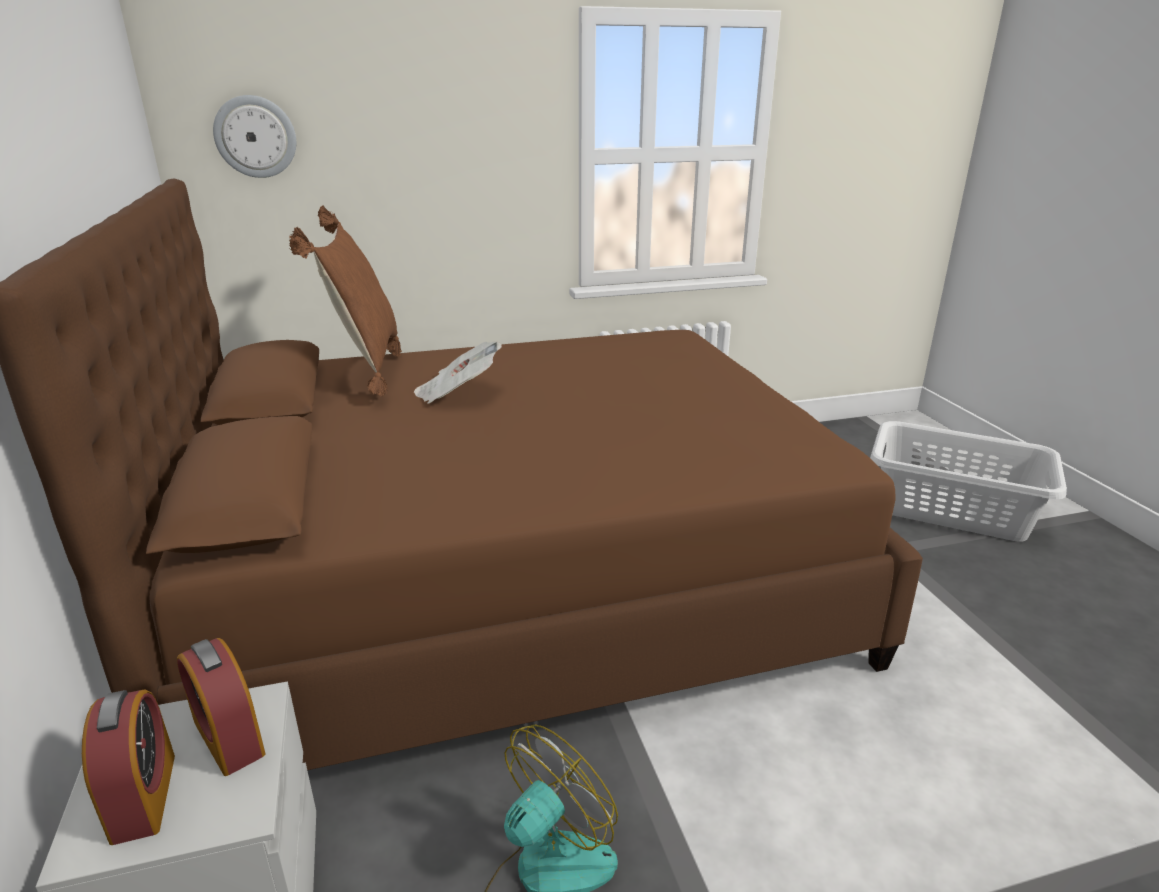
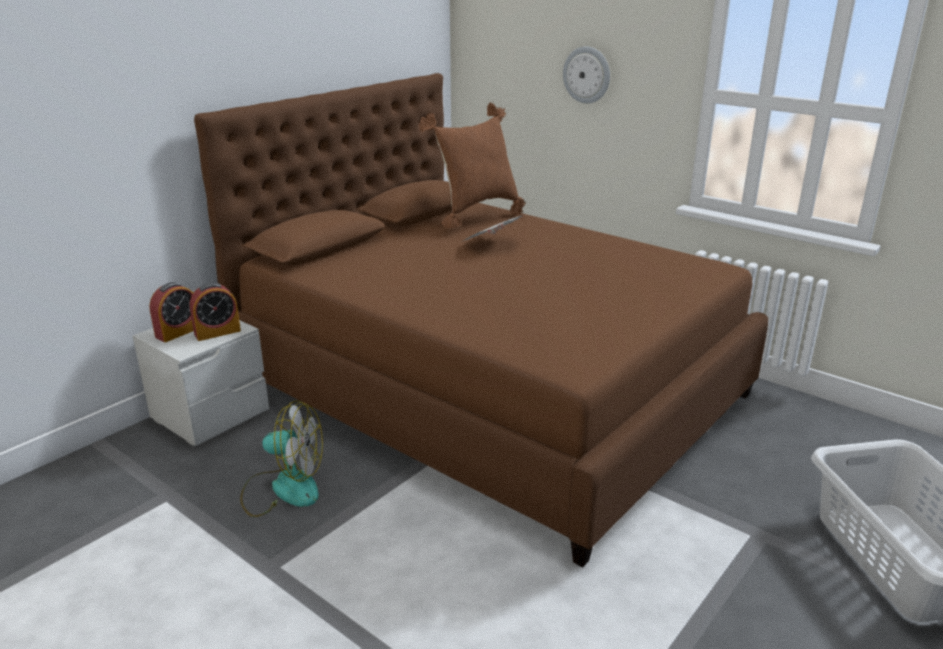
camera: 55 degrees right, 0 degrees up
alarm clock [177,638,265,776] -> alarm clock turned 135 degrees counterclockwise [190,283,241,341]
wall clock [213,95,296,178] -> wall clock moved to [563,46,610,103]

